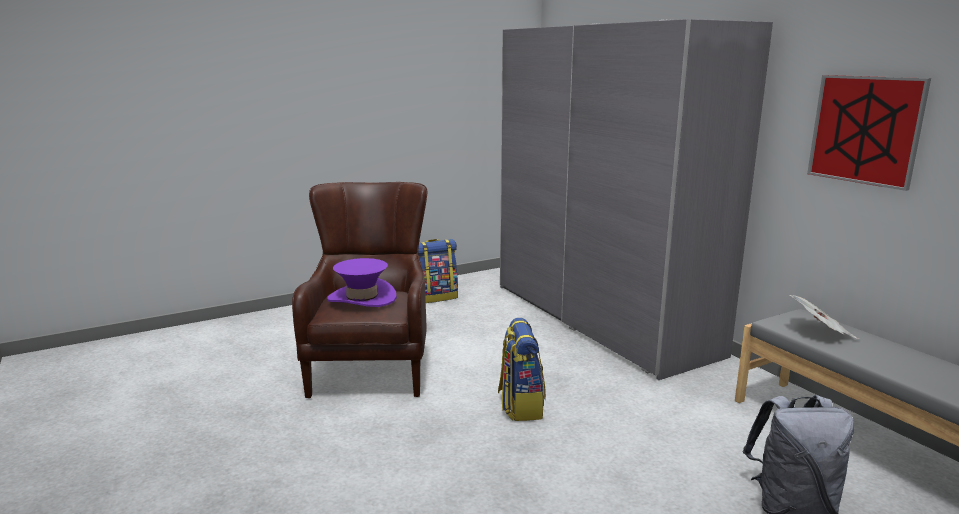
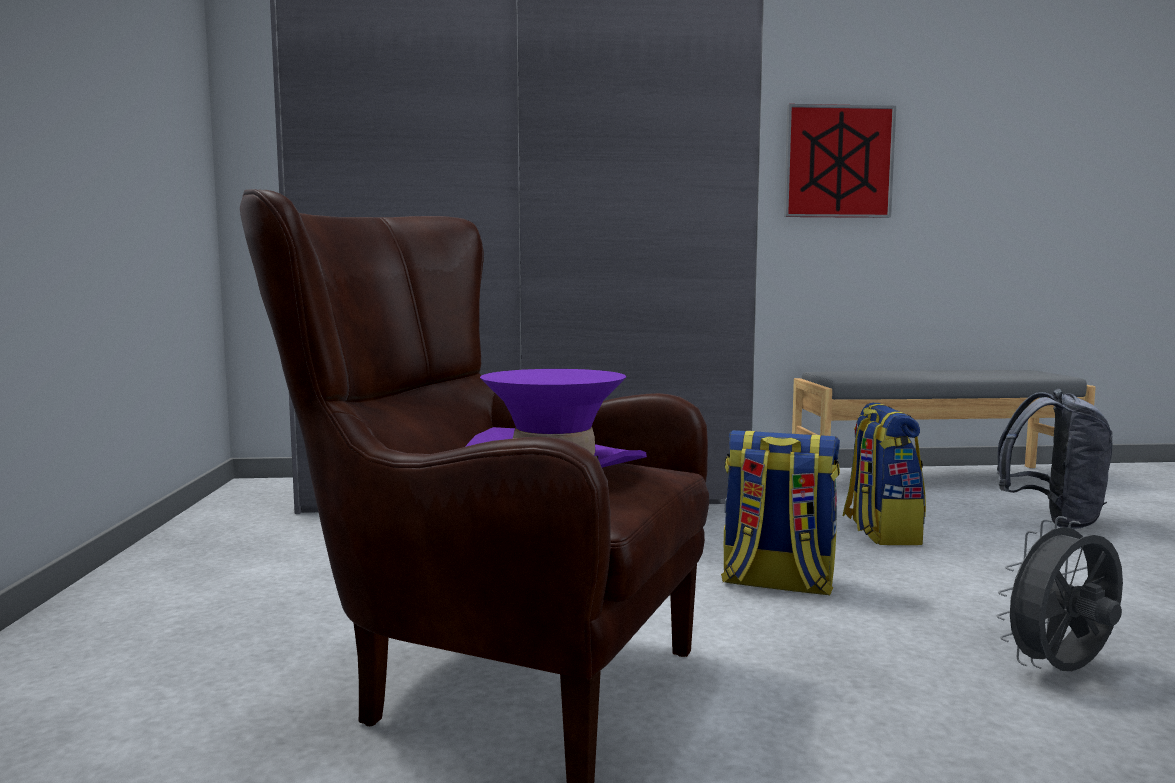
camera: 65 degrees left, 10 degrees down
backpack [418,239,458,303] -> backpack moved to [843,402,926,545]
newspaper [790,295,859,339] -> none
none -> grey fan [996,516,1123,671]

